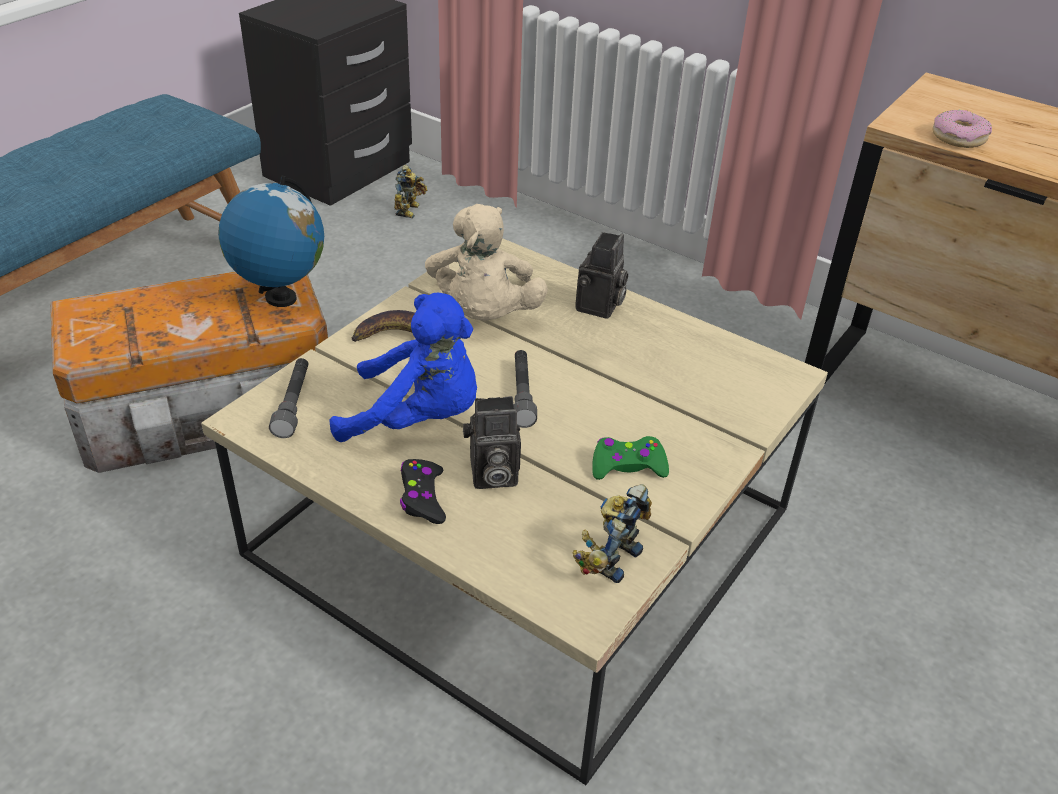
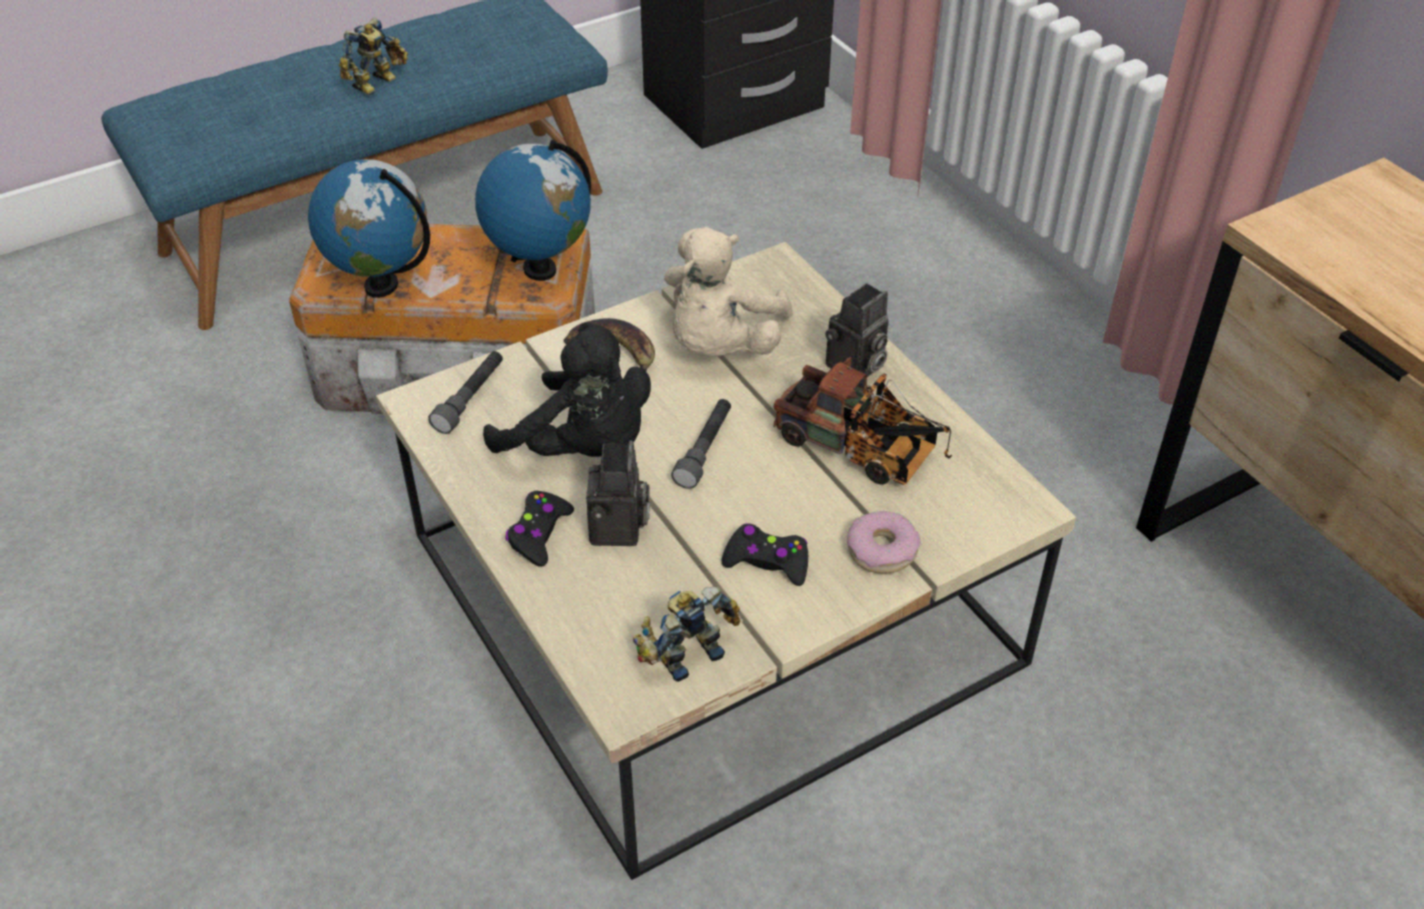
camera: 25 degrees right, 5 degrees up
blue plush toy [329,293,477,442] -> black plush toy [483,322,651,457]
toy robot [394,165,428,218] -> toy robot moved to [339,18,408,96]
camera [463,396,521,489] -> camera turned 105 degrees counterclockwise [586,440,650,546]
green game controller [592,436,669,480] -> black game controller [722,523,808,586]
donut [933,110,992,148] -> donut moved to [847,511,921,573]
none -> globe [308,159,430,298]
none -> toy truck [774,357,952,485]

